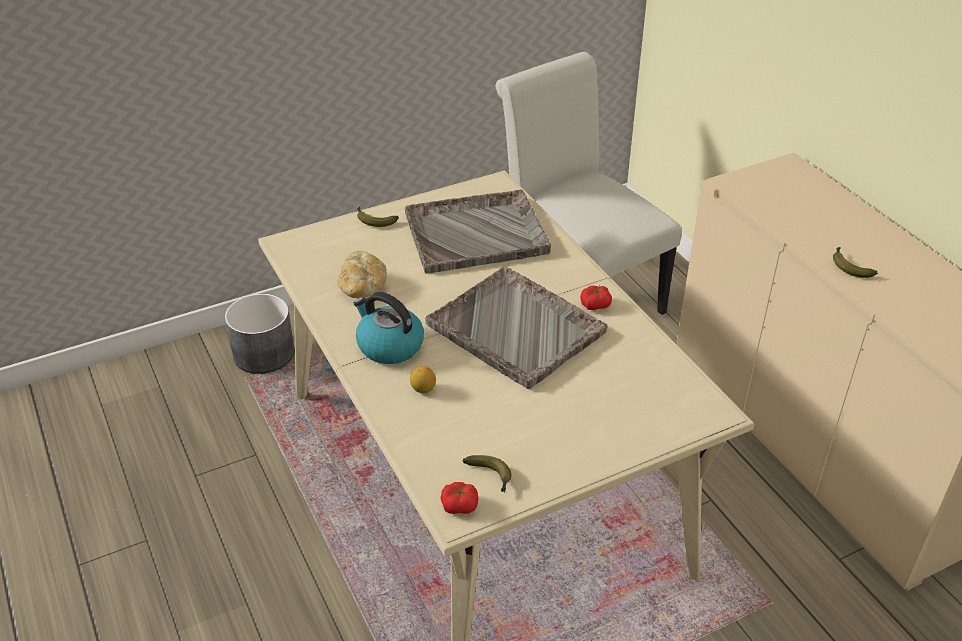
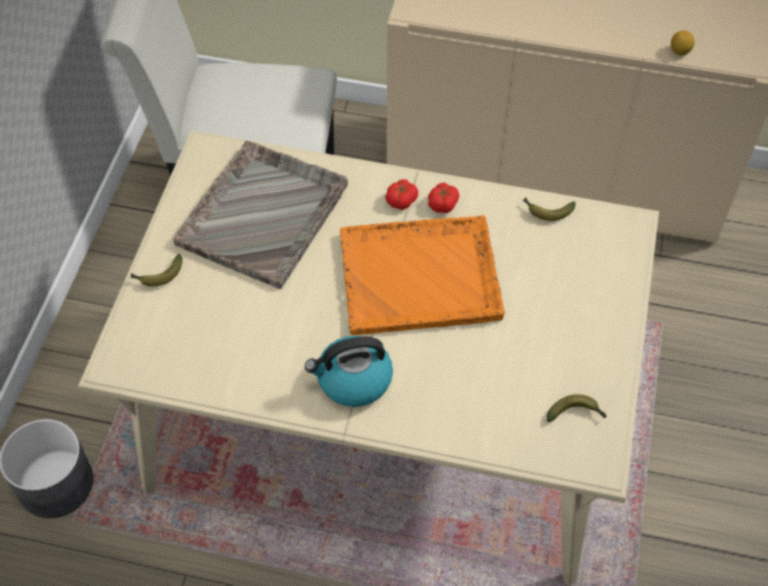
camera: 50 degrees left, 15 degrees up
bread [337,251,387,298] -> none
lemon [410,366,436,393] -> lemon moved to [671,31,695,56]
grey tray [425,266,607,389] -> orange tray [340,215,505,335]
tomato [440,482,478,514] -> tomato moved to [385,179,418,210]
banana [833,247,878,278] -> banana moved to [523,197,576,221]

